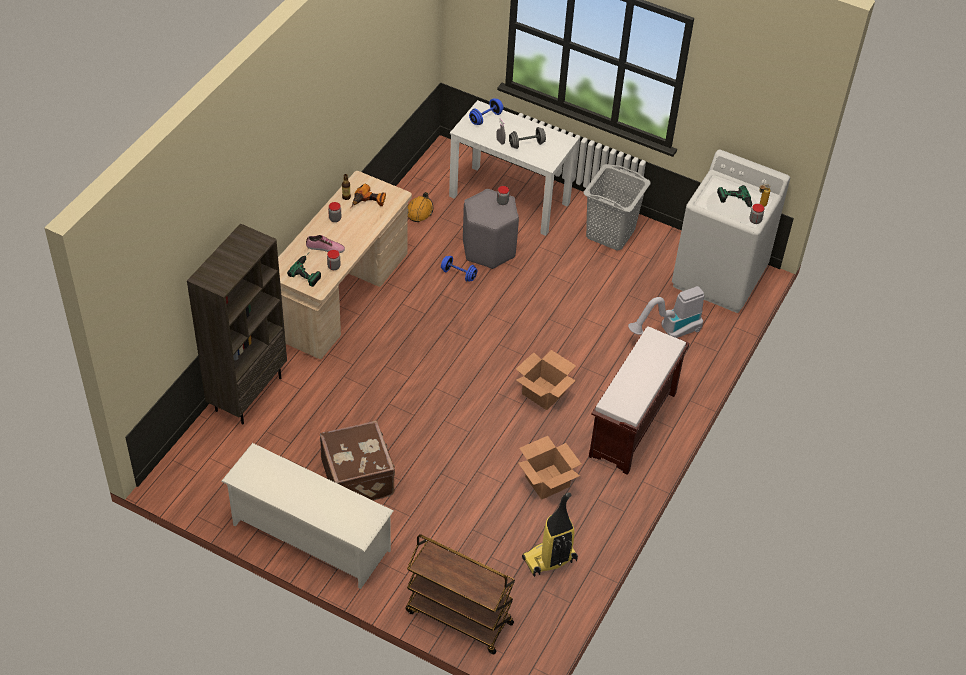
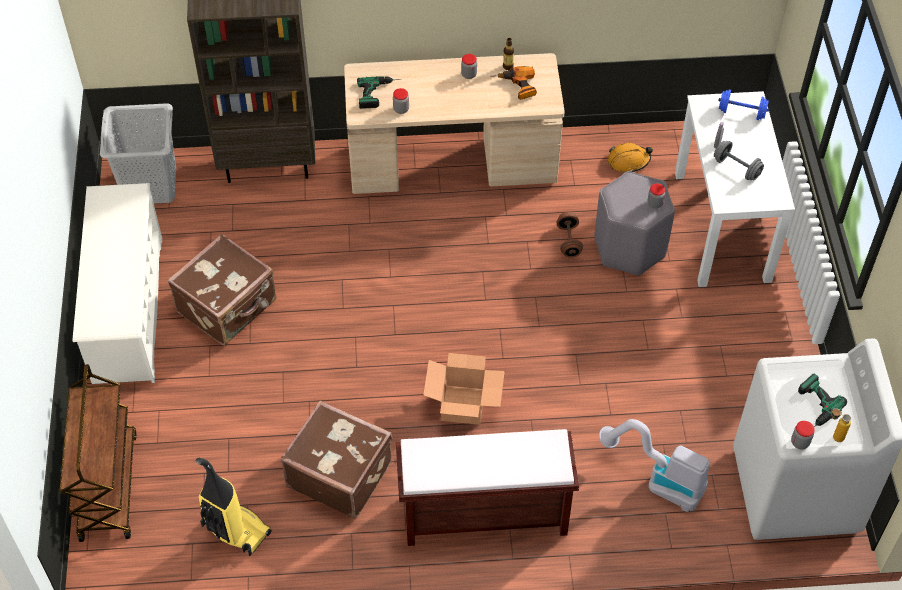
camera: 60 degrees right, 5 degrees up
shoe [306,235,345,253] -> none
blue dumbbell [441,256,477,282] -> brown dumbbell [557,212,583,258]
cardboard box [518,436,581,500] -> brown suitcase [281,401,392,519]
grey laundry basket [584,164,651,250] -> grey laundry basket moved to [100,103,176,204]

